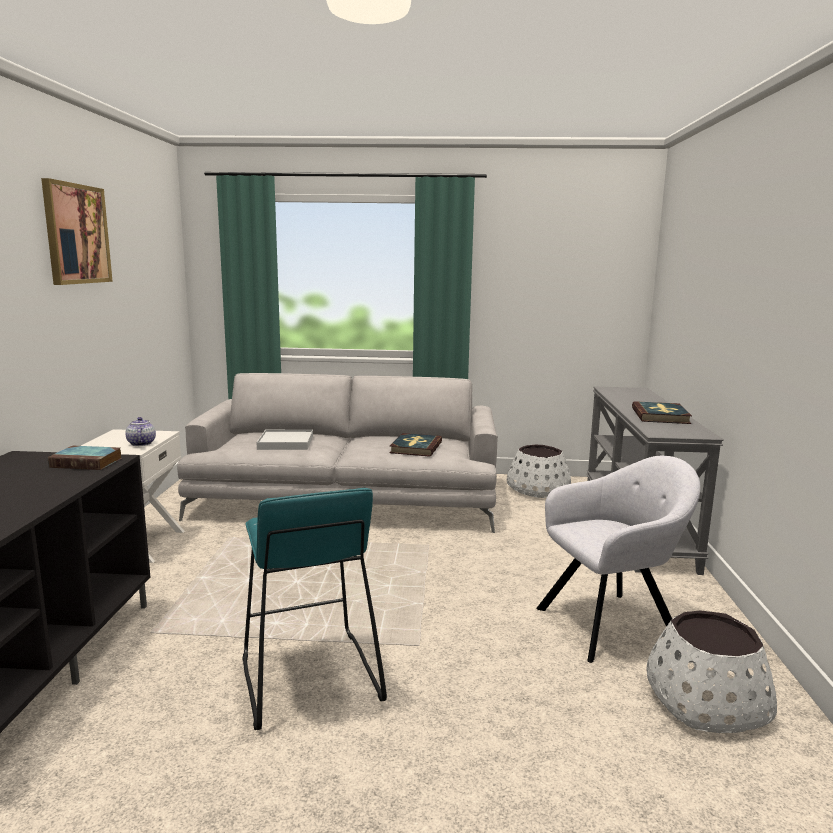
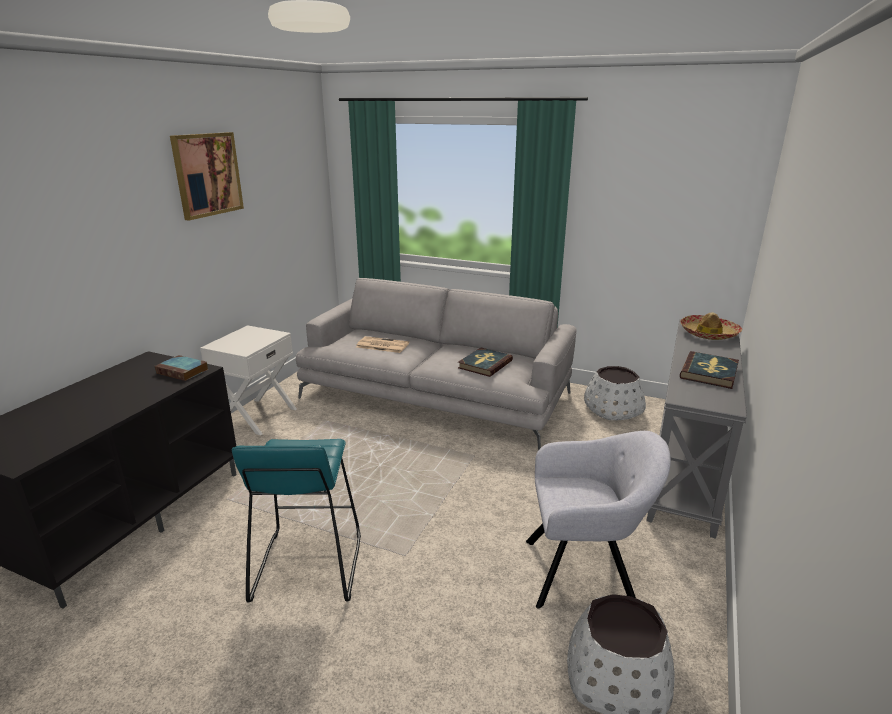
camera: 20 degrees right, 10 degrees up
teapot [125,417,156,446] -> none
white tray [256,429,313,450] -> newspaper [356,336,409,353]
none -> hat [680,313,742,340]

